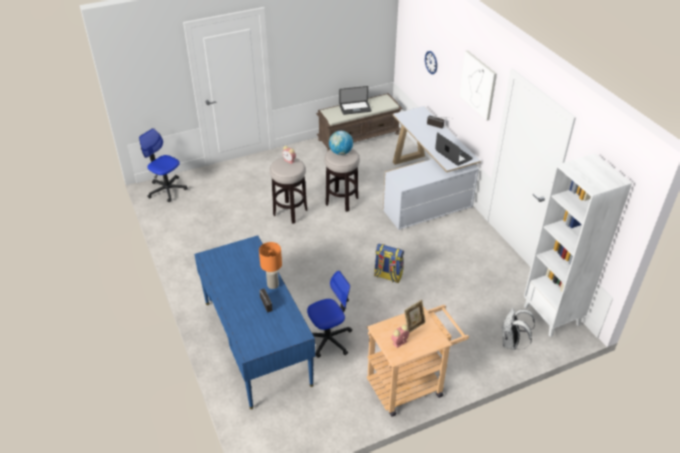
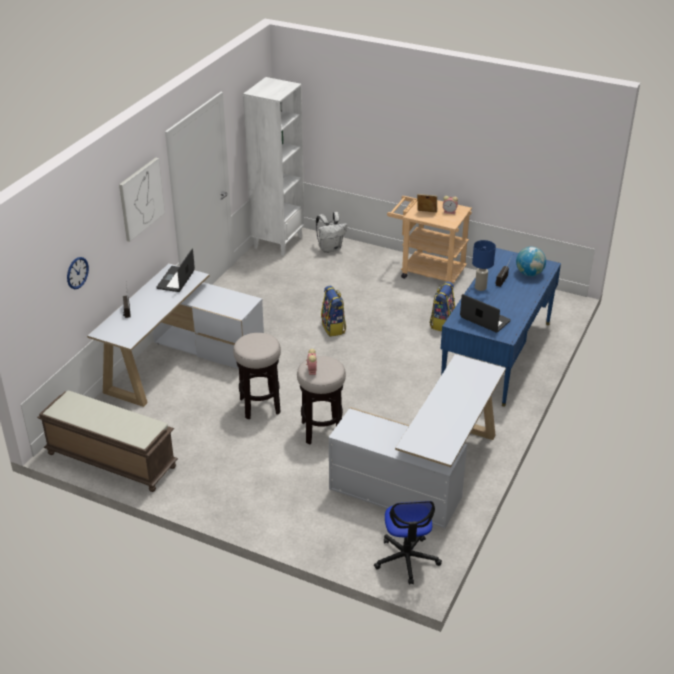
camera: 130 degrees left, 5 degrees down
orange table lamp [259,242,282,289] -> blue table lamp [472,240,496,291]
office chair [307,271,352,358] -> backpack [430,281,455,331]
globe [329,131,353,155] -> globe moved to [516,247,546,276]
laptop [339,86,372,115] -> laptop moved to [460,294,511,333]
none -> white desk [329,354,506,529]

